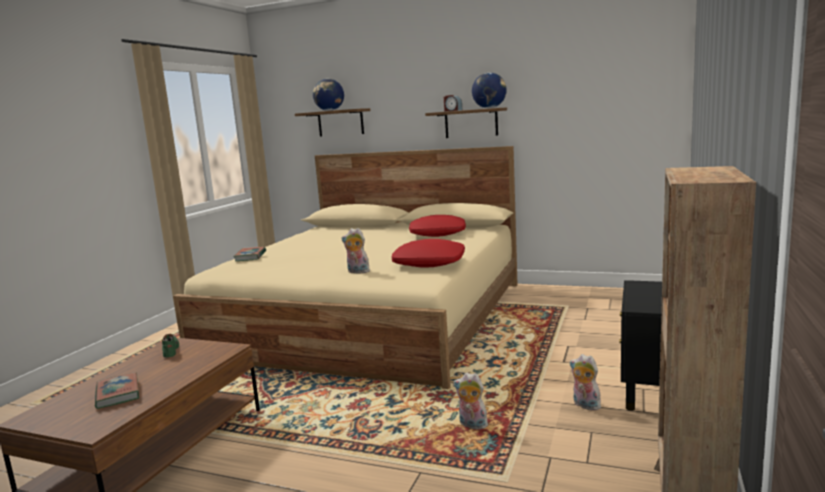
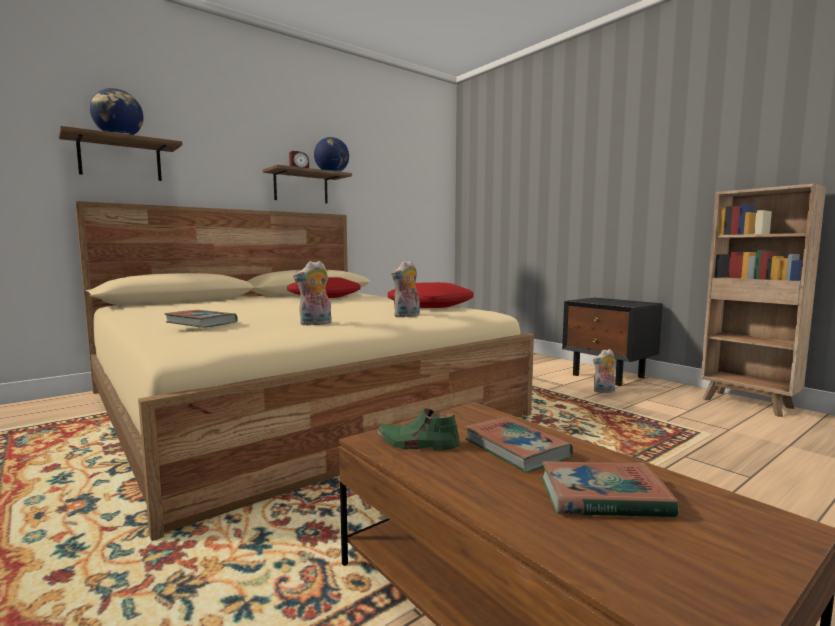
camera: 60 degrees left, 5 degrees down
plush toy [453,372,488,429] -> plush toy moved to [293,261,331,326]
none -> book [464,417,573,473]

